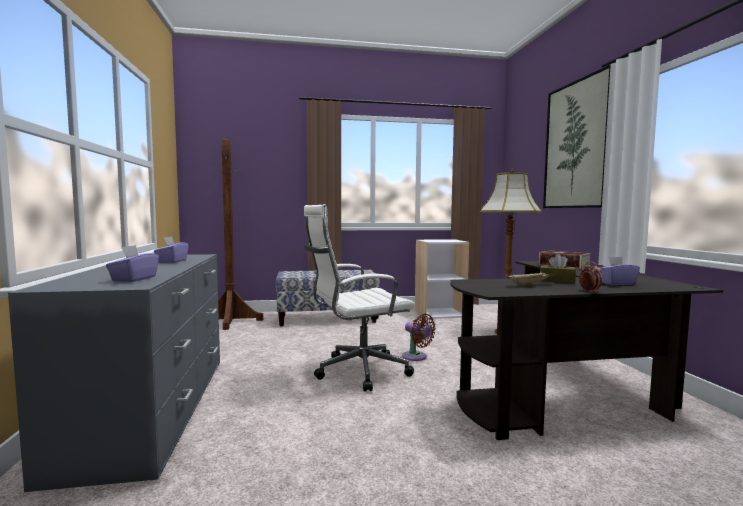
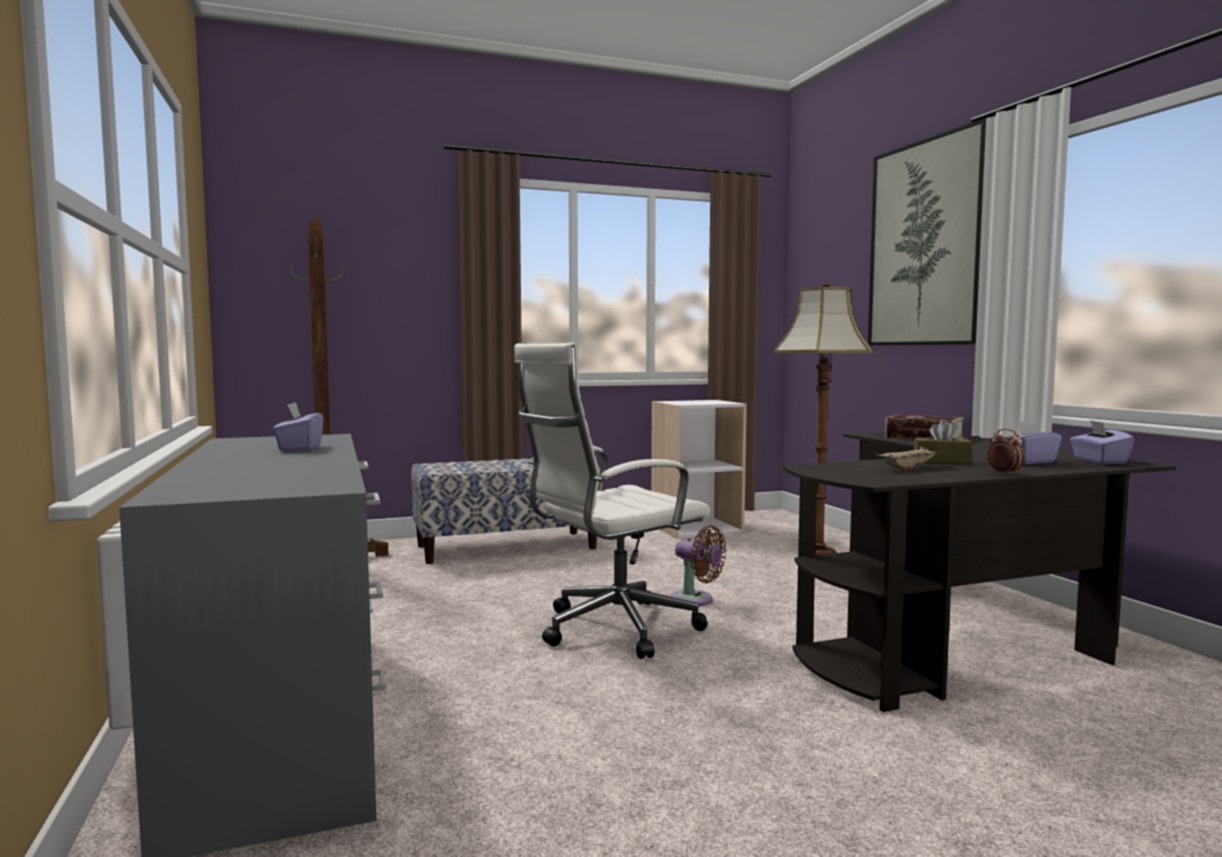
camera: 10 degrees left, 0 degrees up
purple tissue box [106,245,159,282] -> purple tissue box moved to [1070,420,1134,464]

